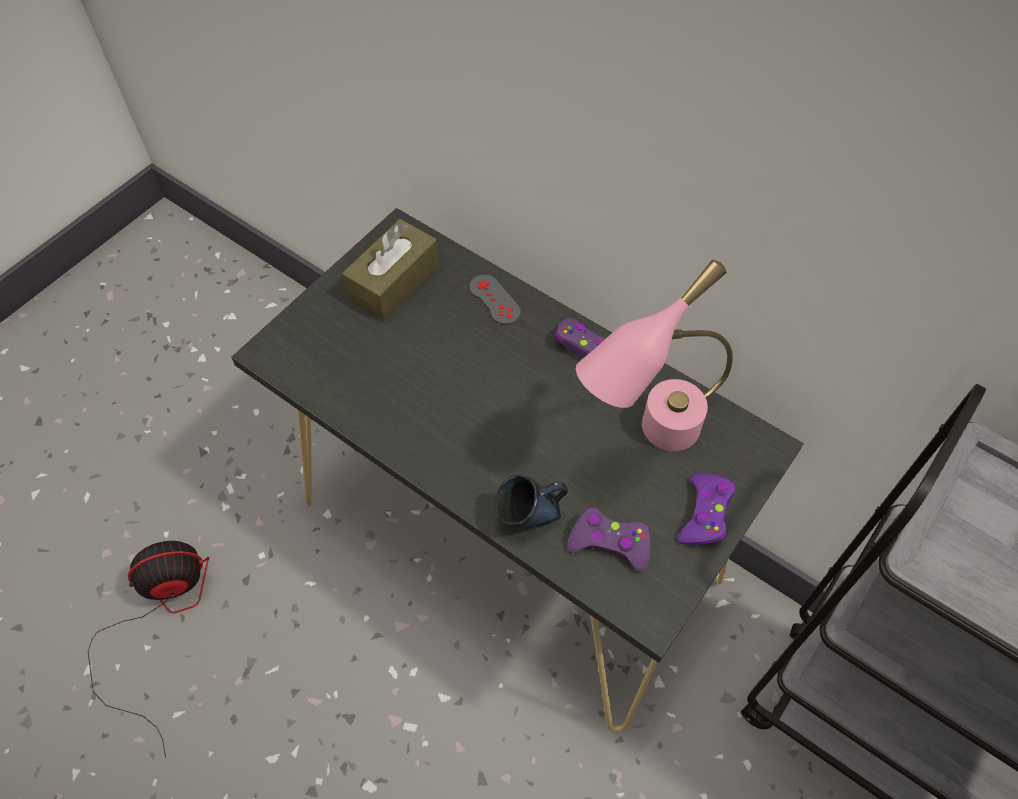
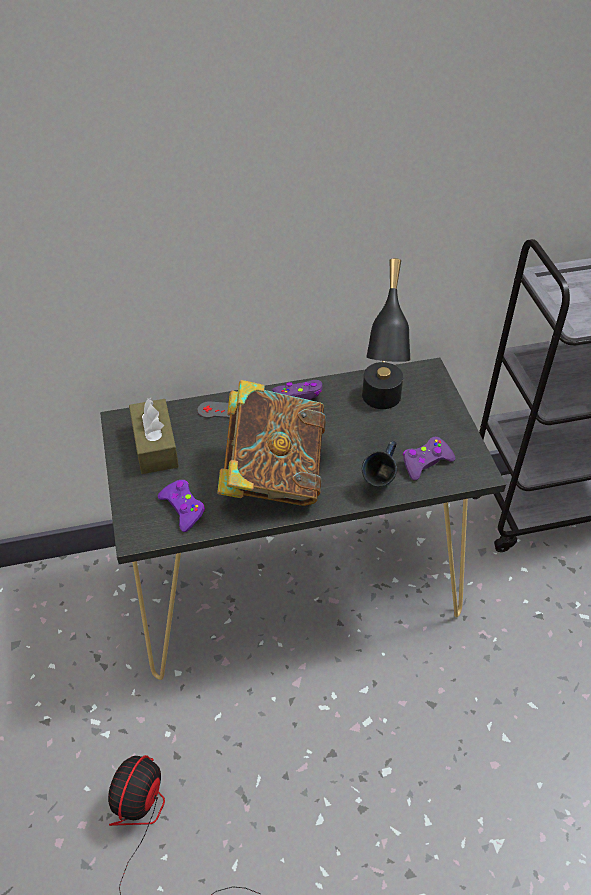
camera: 50 degrees left, 10 degrees down
pink table lamp [576,260,733,451] -> black table lamp [362,258,410,409]
purple game controller [678,473,735,545] -> purple game controller moved to [158,480,205,532]
none -> book [217,380,326,506]

